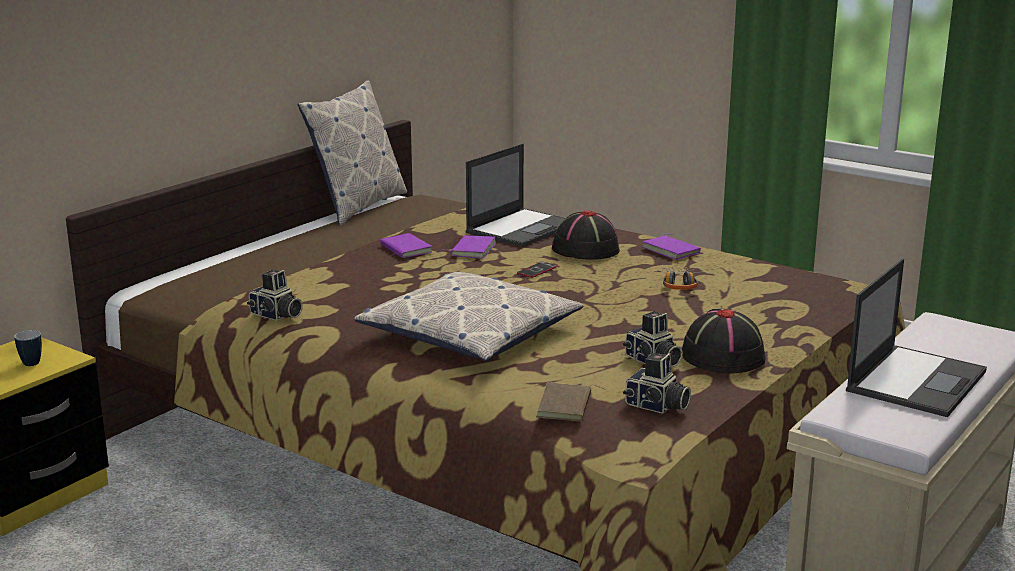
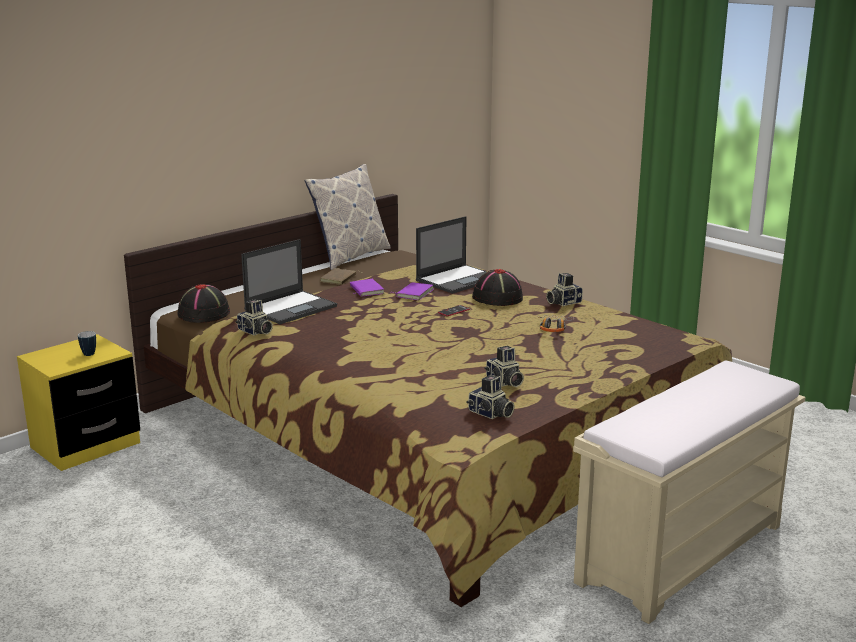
camera: 10 degrees right, 0 degrees up
pillow [354,272,584,361] -> none
brown book [536,382,606,422] -> brown book moved to [320,268,361,285]
purple book [642,234,701,260] -> camera [546,273,583,306]
black hat [682,309,766,374] -> black hat moved to [177,284,230,323]
laptop [846,259,987,417] -> laptop moved to [241,239,337,324]

